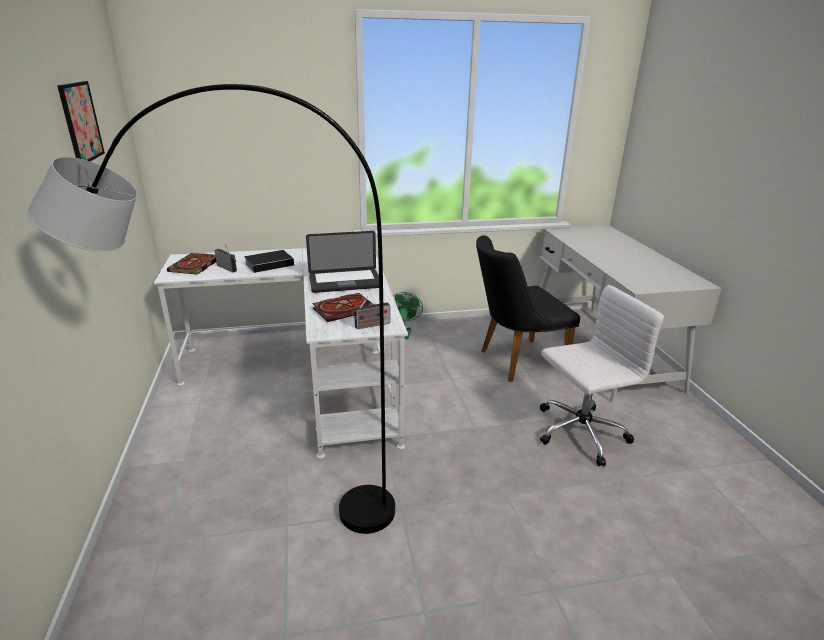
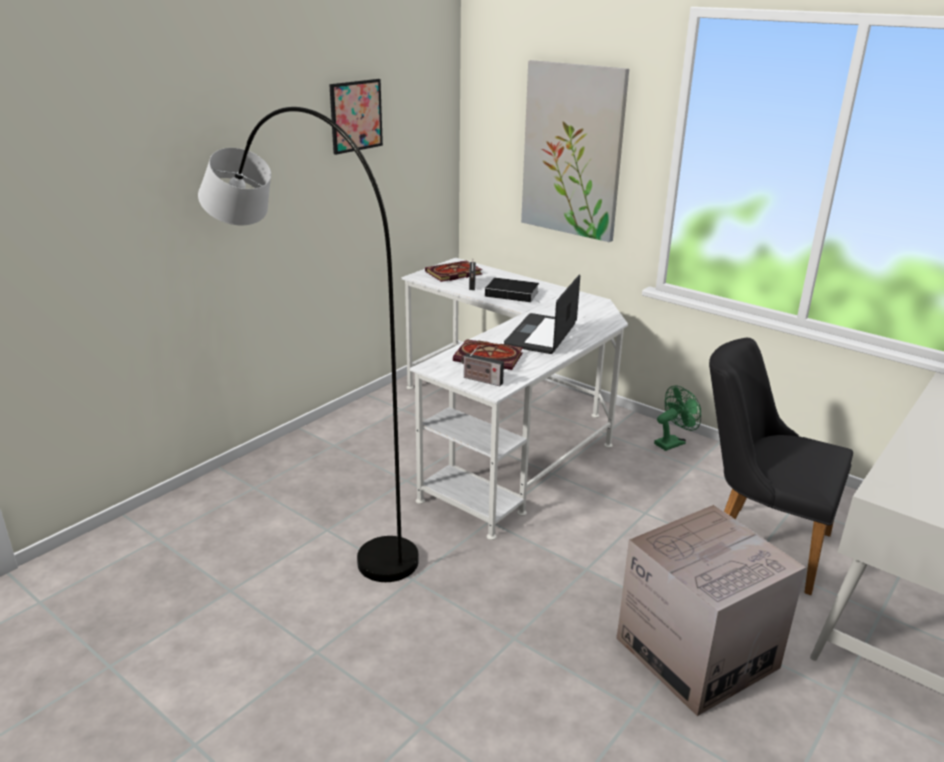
camera: 50 degrees right, 0 degrees up
laptop [306,231,379,293] -> laptop turned 75 degrees clockwise [504,274,580,354]
white office chair [540,285,664,466] -> cardboard box [617,505,806,716]
none -> picture [521,60,629,242]

